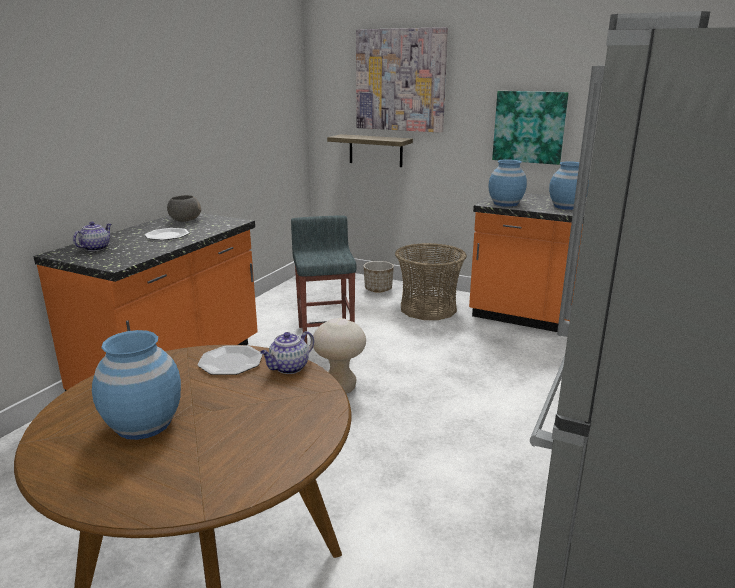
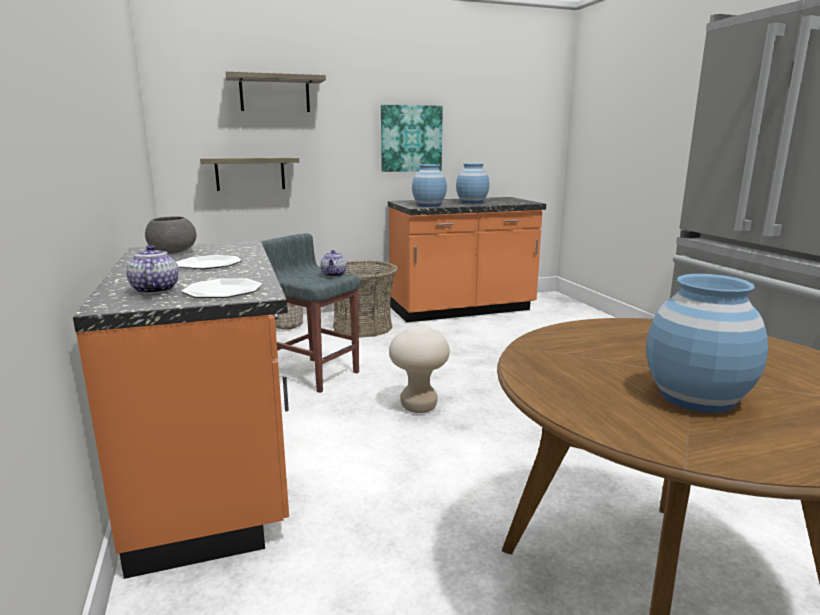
camera: 45 degrees left, 5 degrees down
plate [197,345,263,375] -> plate moved to [181,278,262,298]
teapot [260,331,314,374] -> teapot moved to [320,250,347,277]
picture [356,27,448,133] -> shelf [225,71,326,112]

